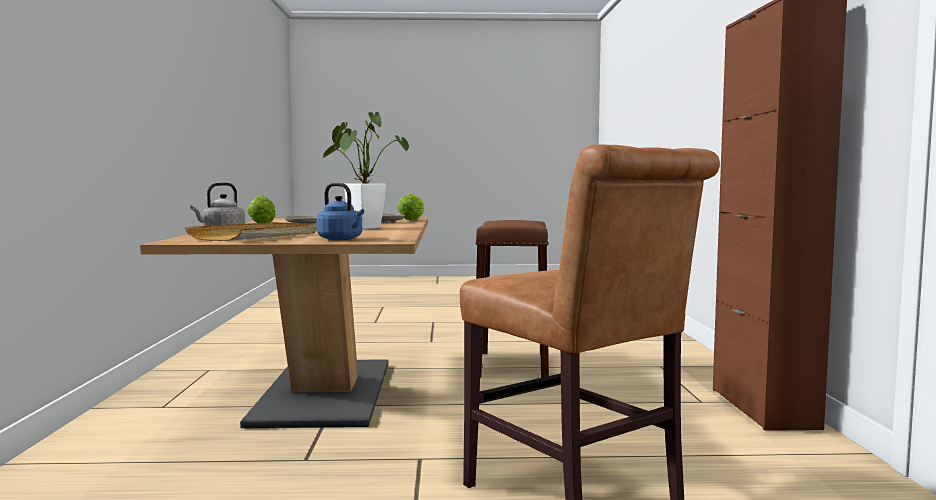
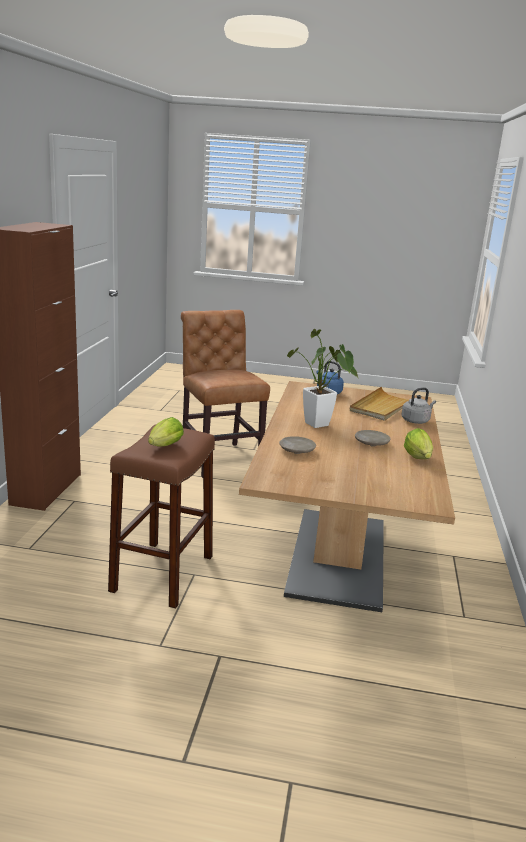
camera: 170 degrees left, 15 degrees up
lettuce [397,194,424,220] -> lettuce moved to [148,417,184,447]

